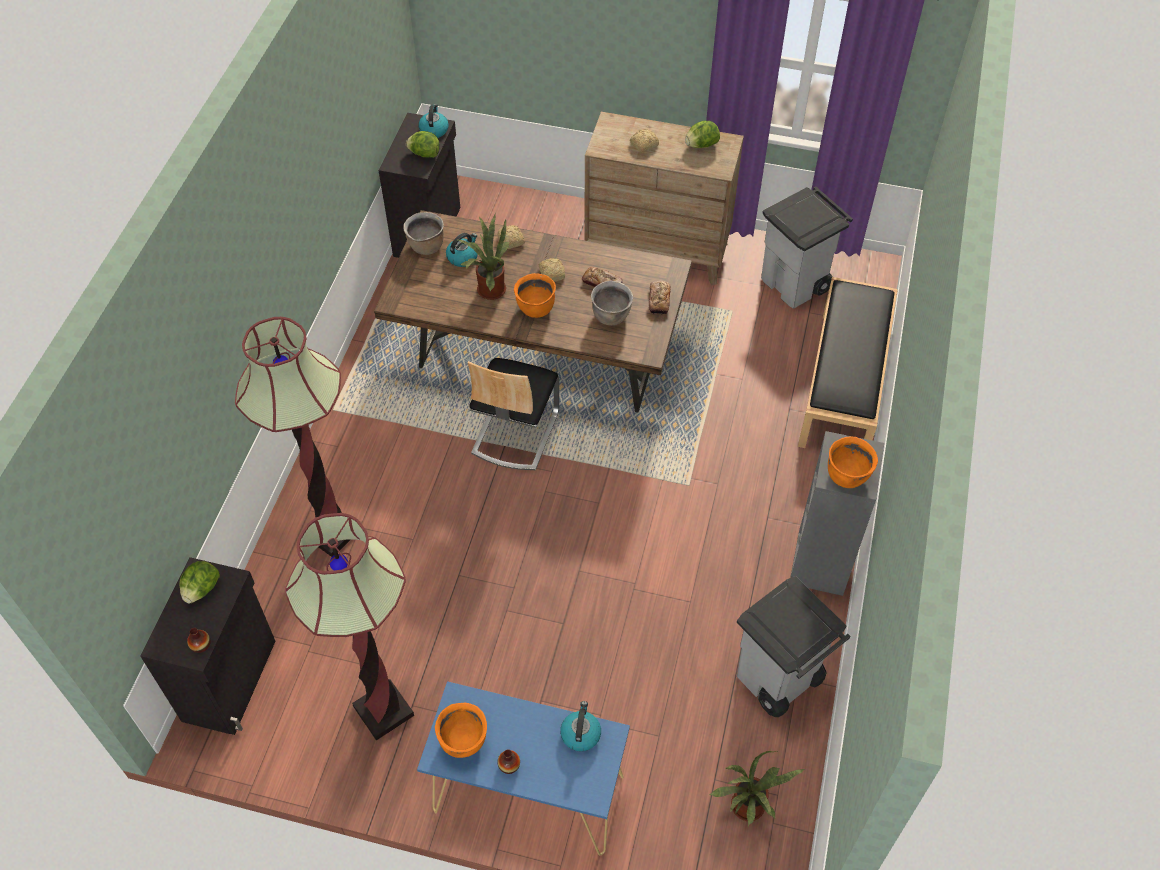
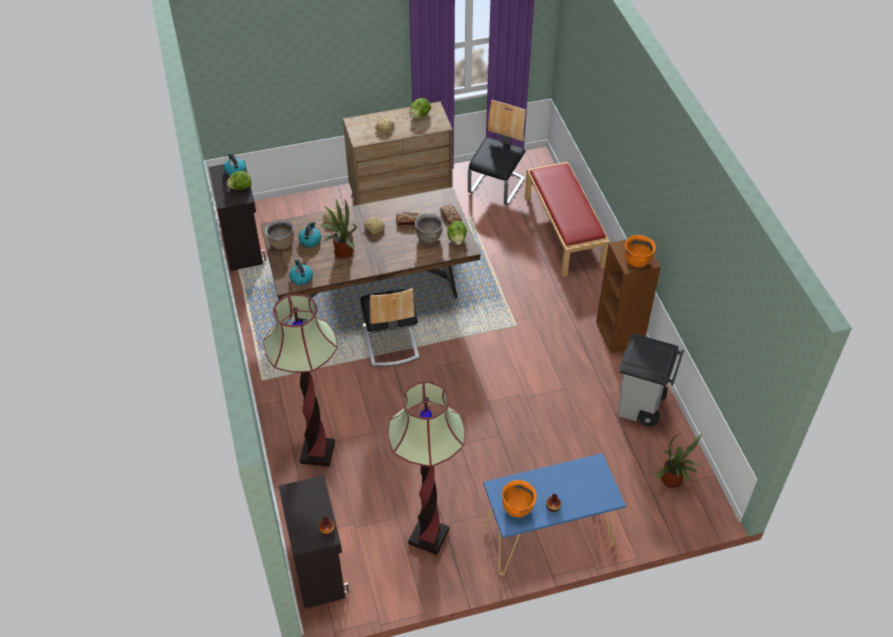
camera: 30 degrees left, 5 degrees down
lettuce [179,561,220,603] -> lettuce moved to [447,221,467,245]
orange cooking pot [514,273,556,318] -> none
kettle [560,701,601,751] -> kettle moved to [289,259,313,285]
grey trash can [761,187,853,309] -> chair [468,100,526,205]
grey bookcase [790,431,884,596] -> brown bookcase [596,239,661,353]
black bench [798,277,898,448] -> red bench [525,162,610,277]

